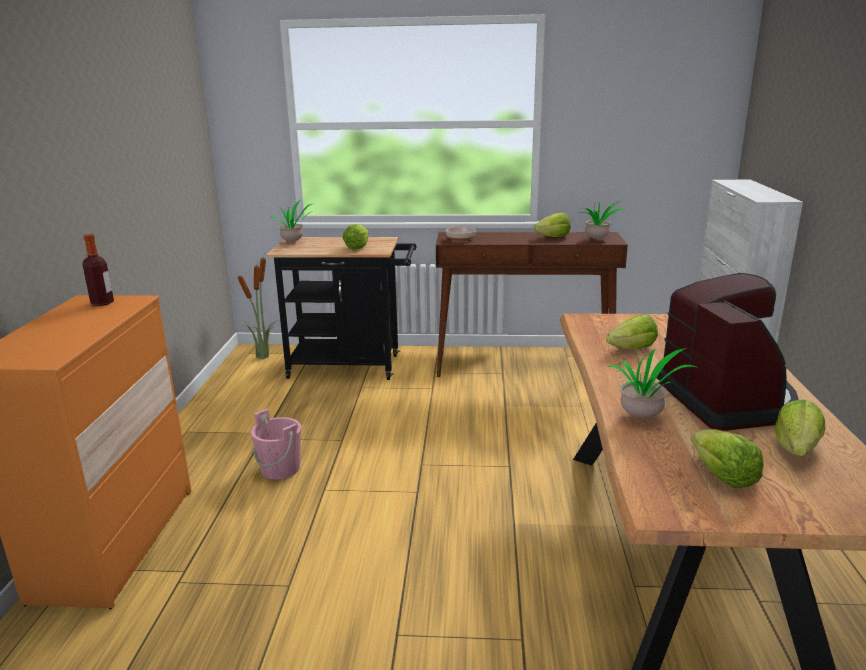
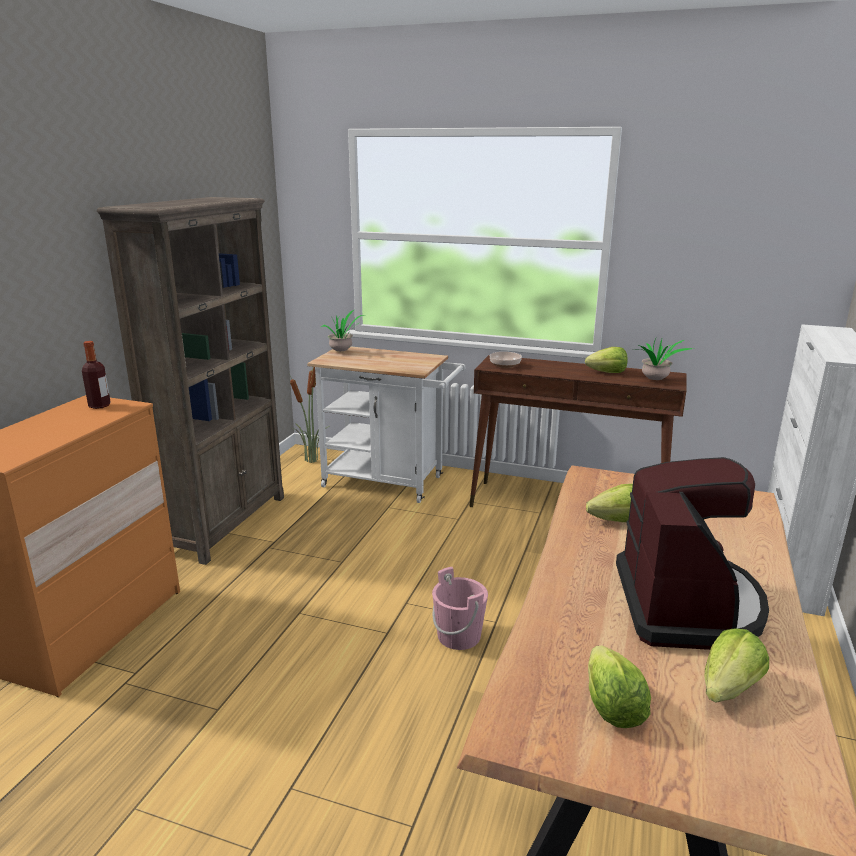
camera: 15 degrees right, 0 degrees up
pink bucket [251,409,301,480] -> pink bucket moved to [432,567,488,650]
black cart [266,237,416,380] -> white cart [307,346,465,503]
lettuce [343,224,369,250] -> none
potted plant [608,348,696,419] -> none
none -> brown bookcase [97,197,284,565]

